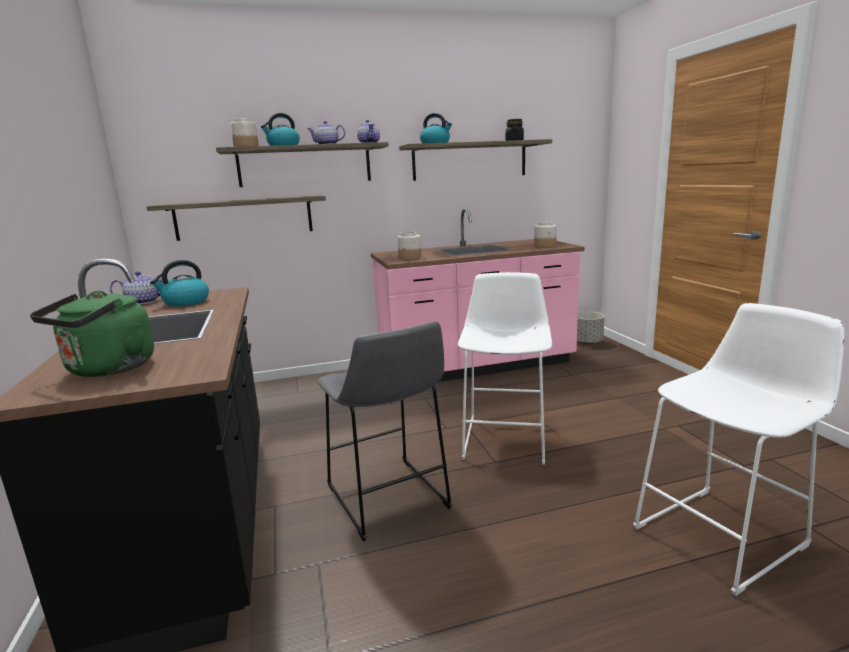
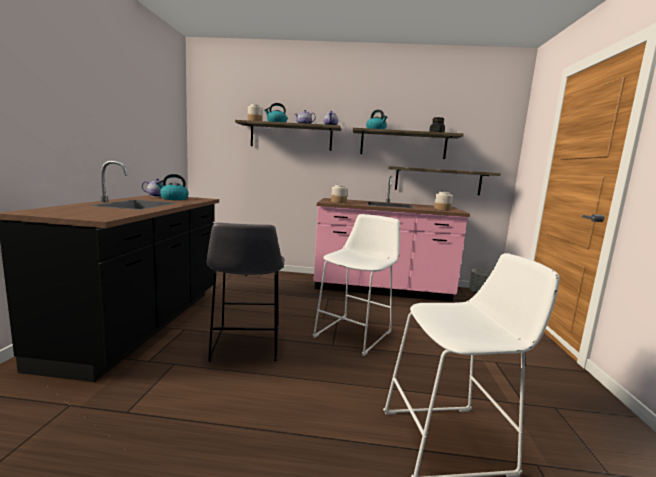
camera: 20 degrees right, 5 degrees down
green kettle [30,291,154,377] -> none
shelf [147,195,326,241] -> shelf moved to [388,166,501,195]

